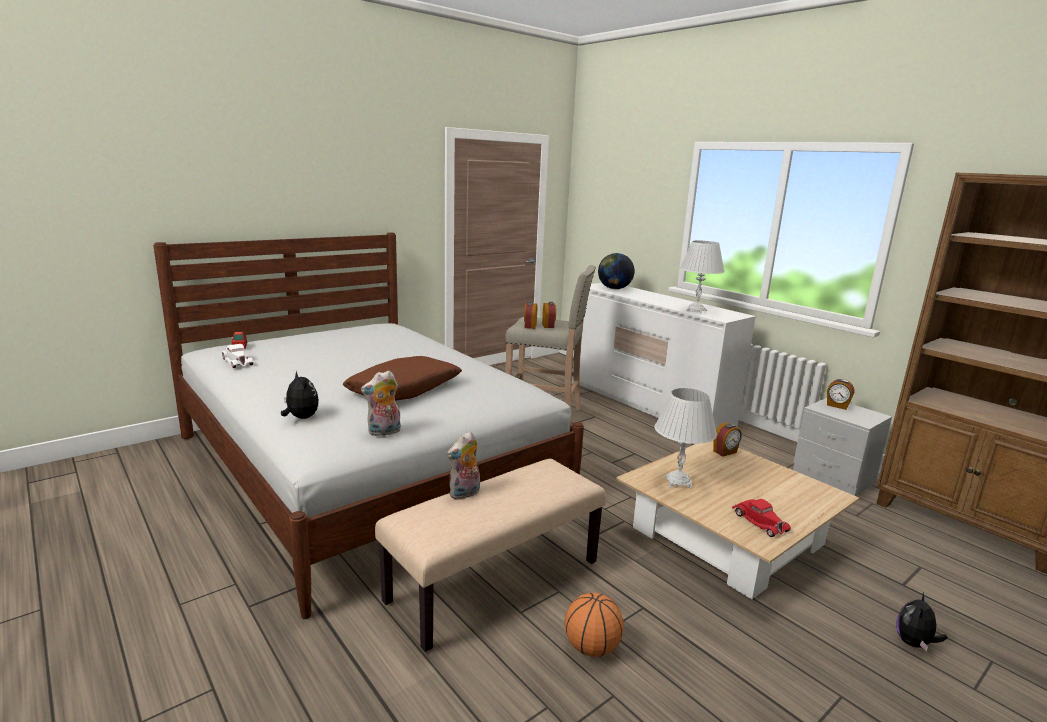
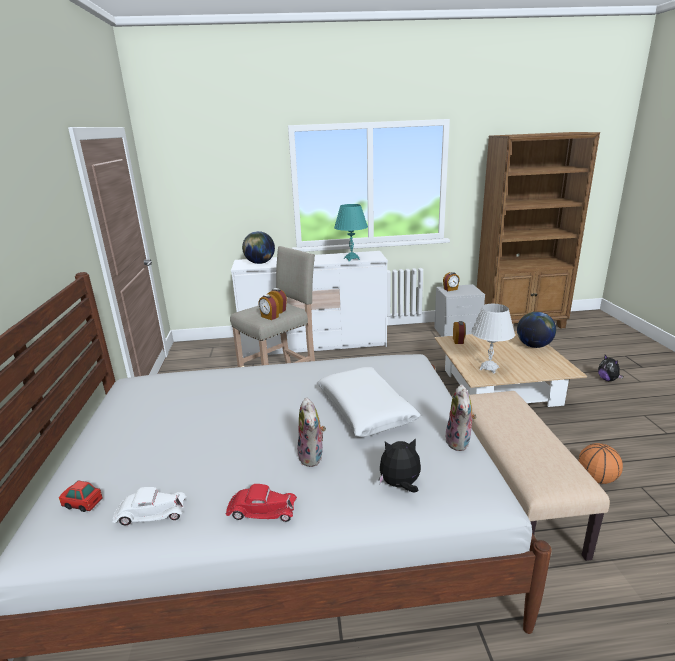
camera: 55 degrees left, 5 degrees up
brown pillow [343,356,462,401] -> white pillow [317,367,421,437]
plush toy [447,431,480,500] -> plush toy moved to [297,397,326,467]
white table lamp [680,240,725,314] -> turquoise table lamp [334,204,368,261]
red toy car [732,499,791,537] -> red toy car moved to [226,484,297,522]
none -> globe [517,312,556,348]

